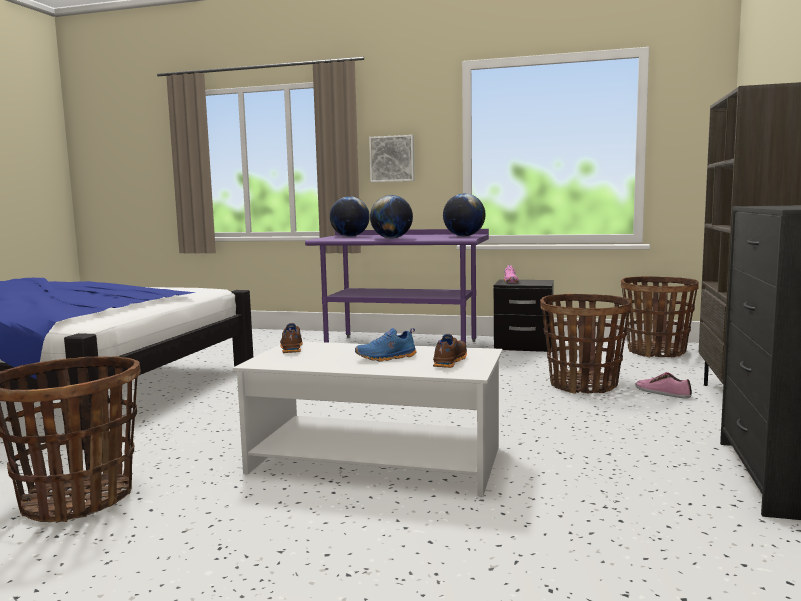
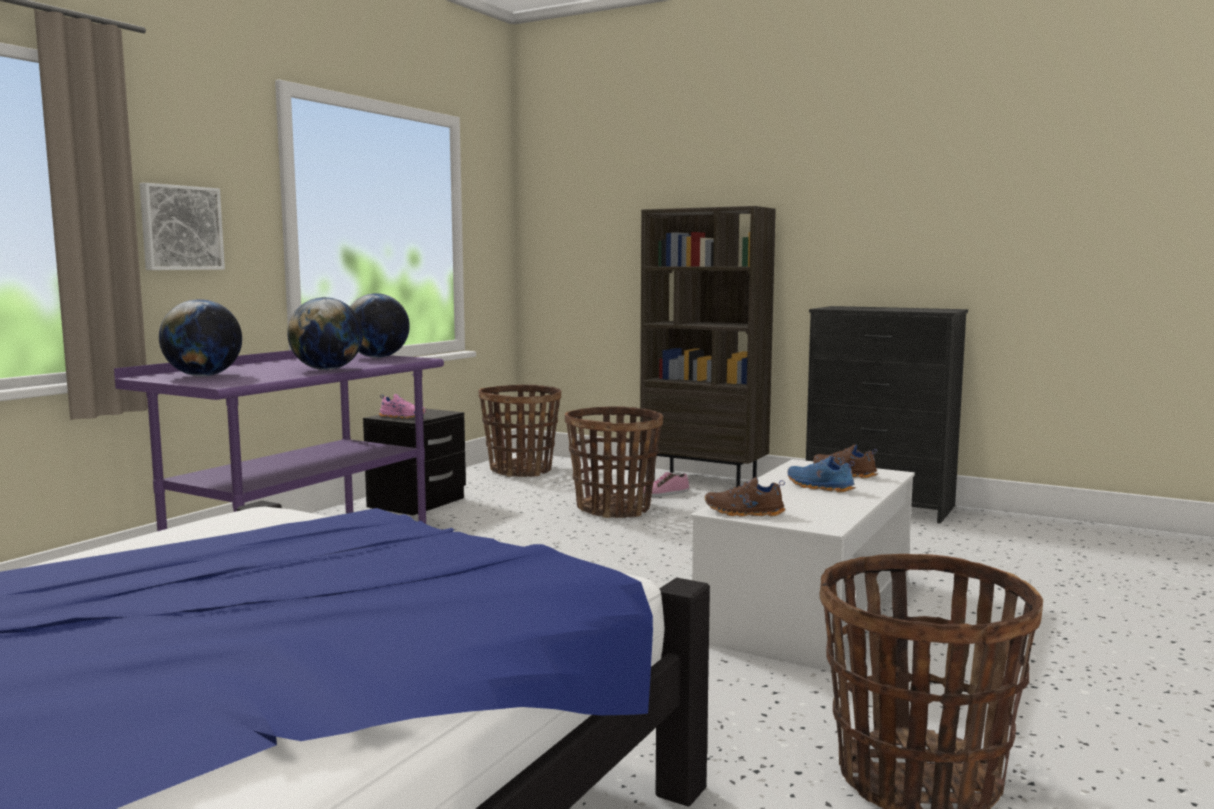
camera: 75 degrees left, 0 degrees up
blue shoe [355,328,416,362] -> blue shoe turned 135 degrees clockwise [787,456,856,493]

